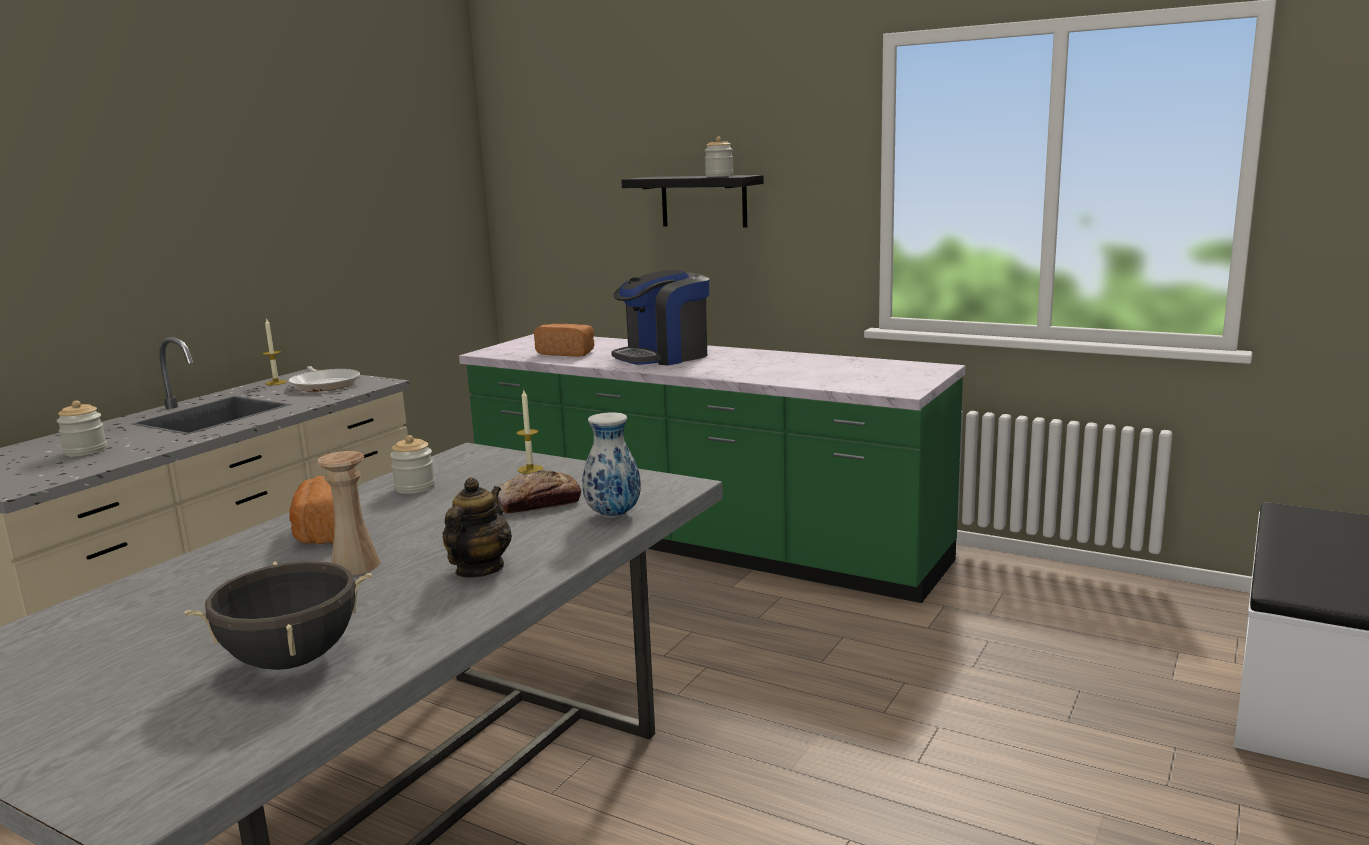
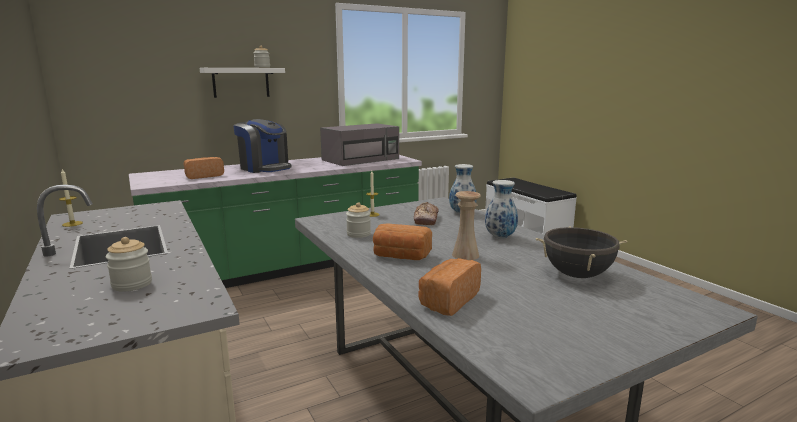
camera: 60 degrees left, 0 degrees up
frying pan [288,366,360,392] -> none
teapot [442,477,512,578] -> vase [485,180,518,238]
coffee machine [611,270,710,365] -> coffee machine turned 45 degrees counterclockwise [233,119,292,173]
black shelf [621,175,764,227] -> white shelf [200,68,285,98]
none -> grey microwave [320,123,399,166]
none -> bread [419,258,481,316]

